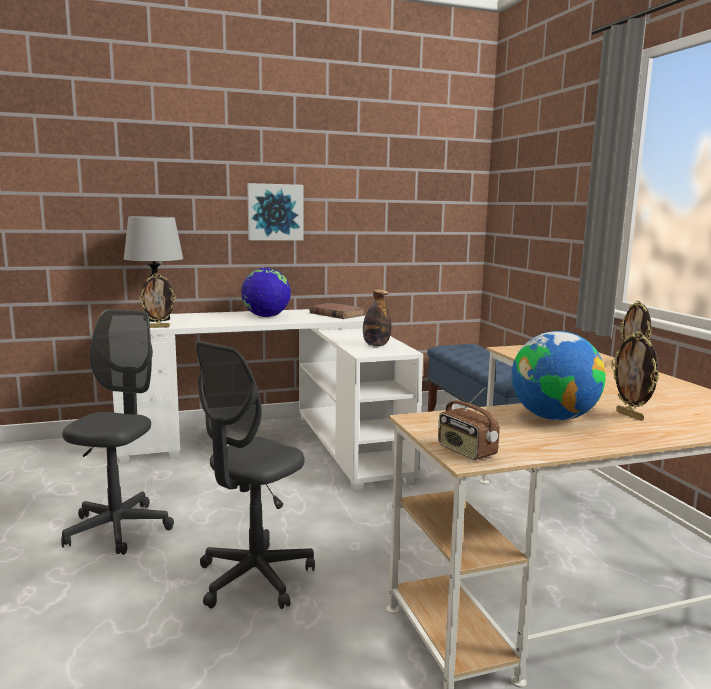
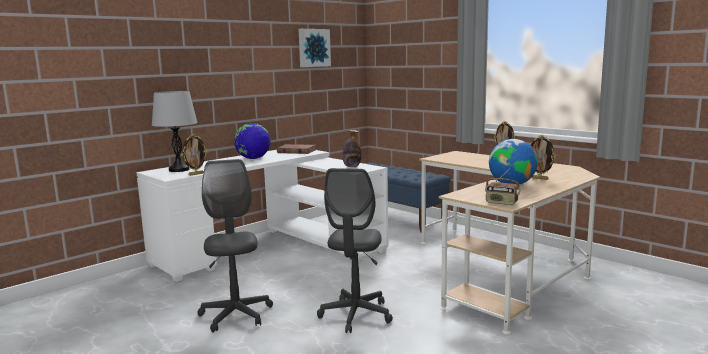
camera: 25 degrees left, 0 degrees up
picture [247,183,303,240] -> picture moved to [298,29,331,67]

